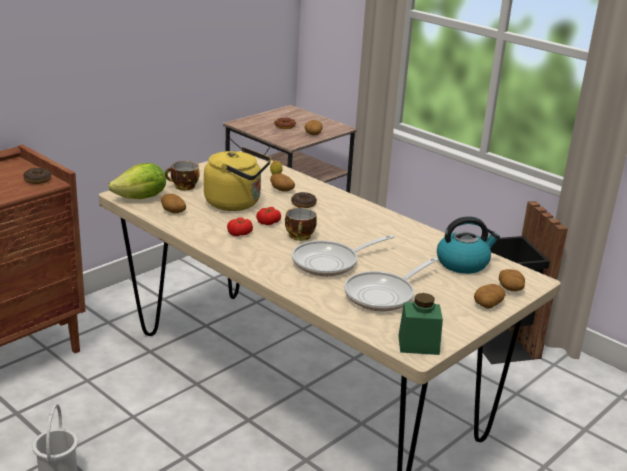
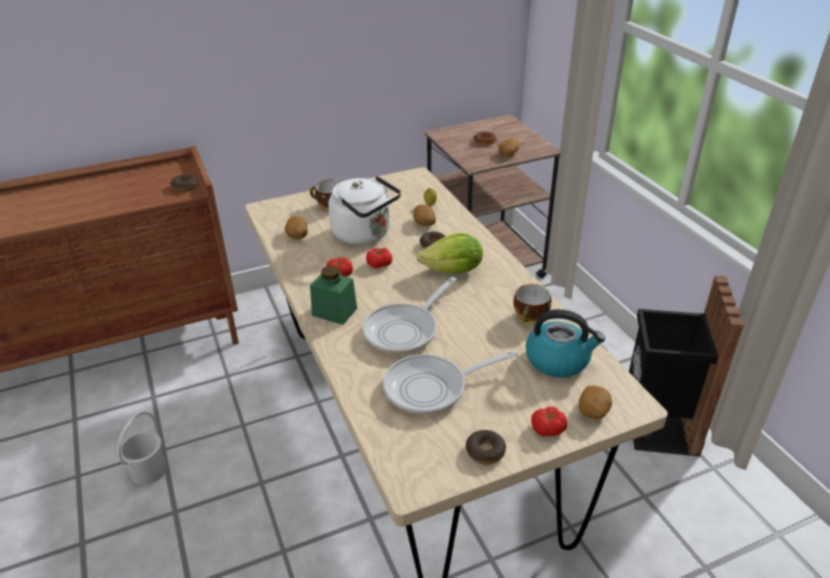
camera: 25 degrees right, 10 degrees up
lettuce [108,163,166,199] -> lettuce moved to [417,233,483,274]
yellow kettle [204,147,271,211] -> white kettle [329,176,401,245]
cup [285,208,317,241] -> cup moved to [513,284,551,325]
frying pan [292,235,394,276] -> frying pan turned 45 degrees counterclockwise [363,277,457,354]
green jar [398,293,443,355] -> green jar moved to [310,265,357,325]
potato [474,284,505,309] -> tomato [531,407,567,436]
none -> donut [466,430,506,465]

